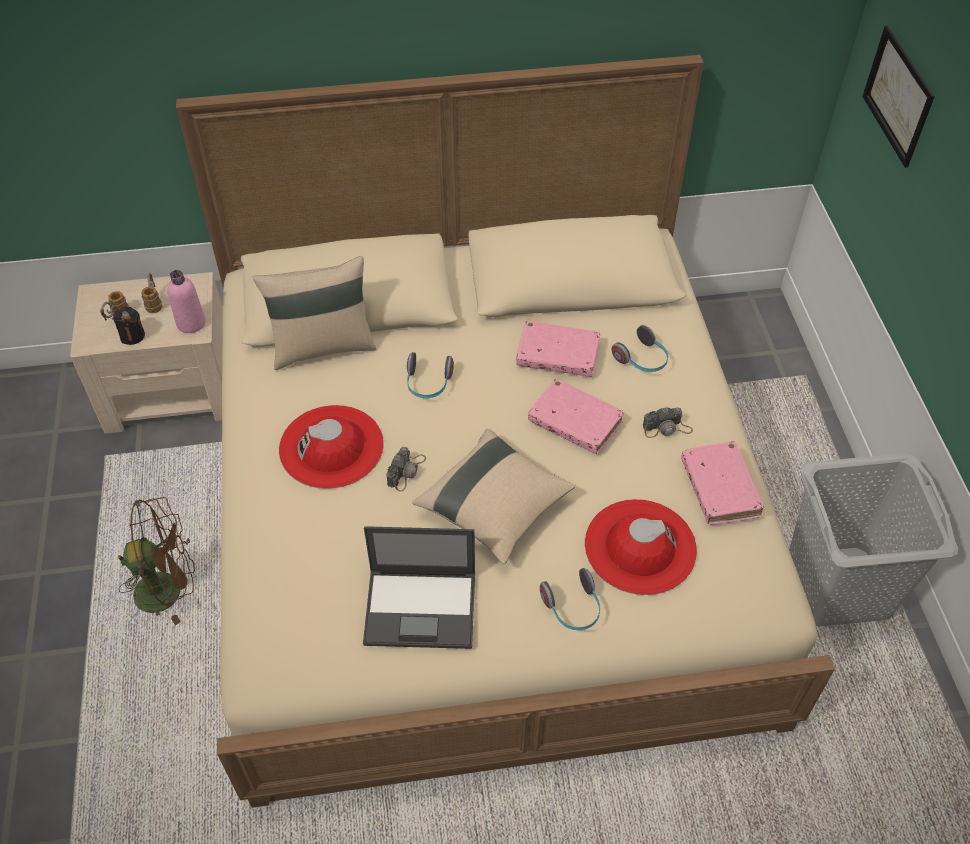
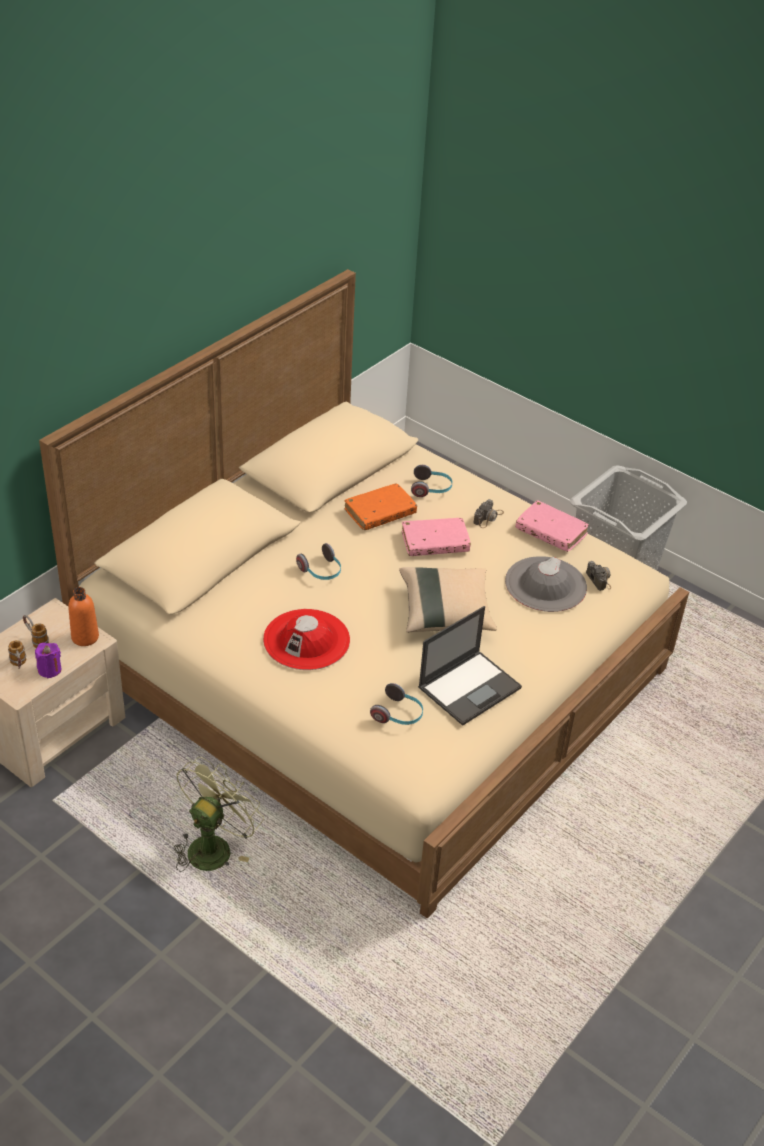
camera: 45 degrees left, 10 degrees down
black candle [113,306,145,345] -> purple candle [35,643,61,678]
brown fan [118,497,195,625] -> green fan [174,757,264,872]
pink bottle [167,270,206,333] -> orange bottle [68,587,99,646]
beige pillow [252,256,376,370] -> none
camera [386,447,426,491] -> camera moved to [586,561,611,591]
pink book [516,321,600,377] -> orange book [344,483,417,530]
headphones [540,568,600,630] -> headphones moved to [370,683,423,725]
red hat [585,499,697,595] -> grey hat [505,556,587,612]
picture [862,26,935,168] -> none

